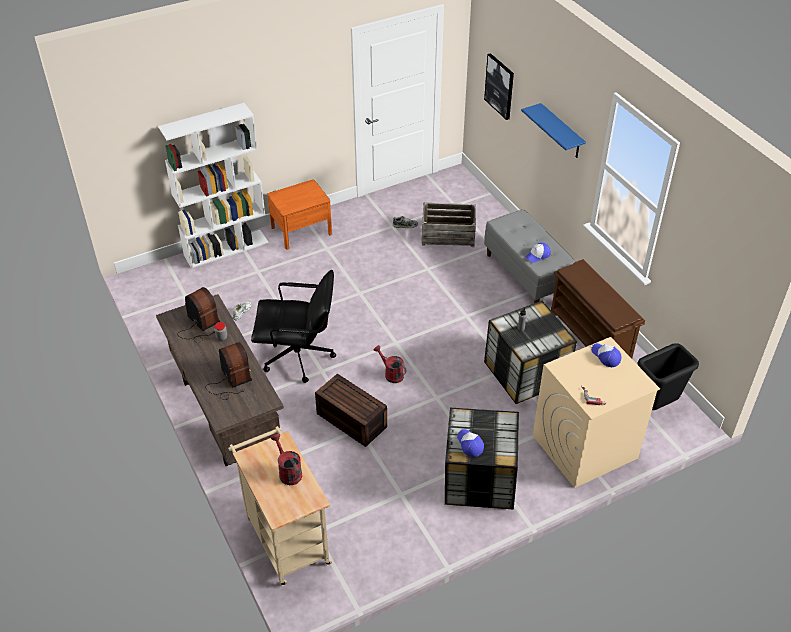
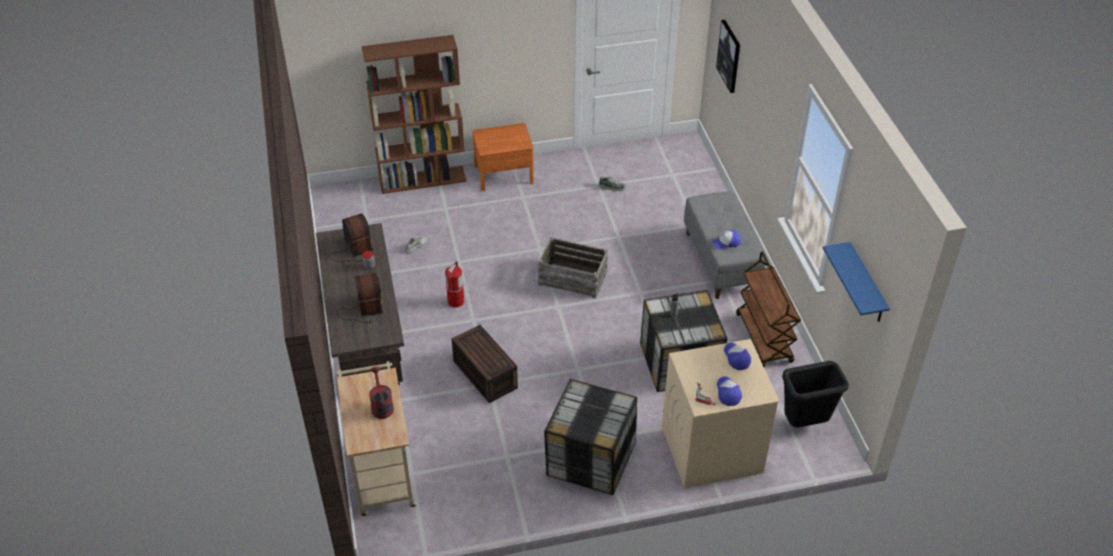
camera: 15 degrees right, 0 degrees up
white bookcase [158,103,269,269] -> brown bookcase [361,35,467,194]
black office chair [251,270,336,383] -> fire extinguisher [445,261,464,308]
red watering can [374,345,406,383] -> none
crate [422,203,476,247] -> crate moved to [538,237,608,299]
cap [457,429,484,457] -> cap moved to [717,376,742,406]
blue shelf [521,103,586,158] -> blue shelf moved to [823,242,890,322]
brown shoe rack [551,259,645,359] -> brown cart [736,251,801,367]

